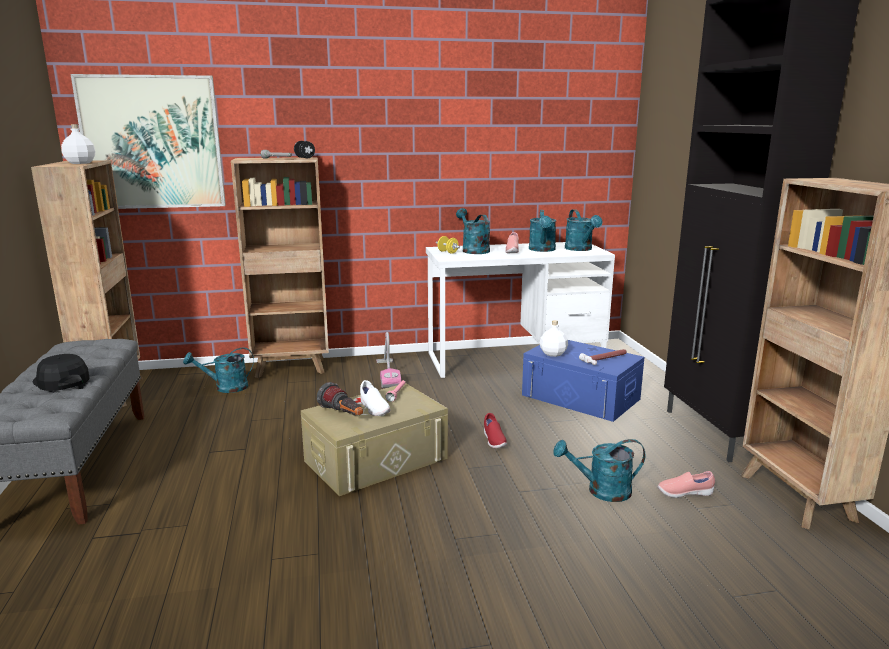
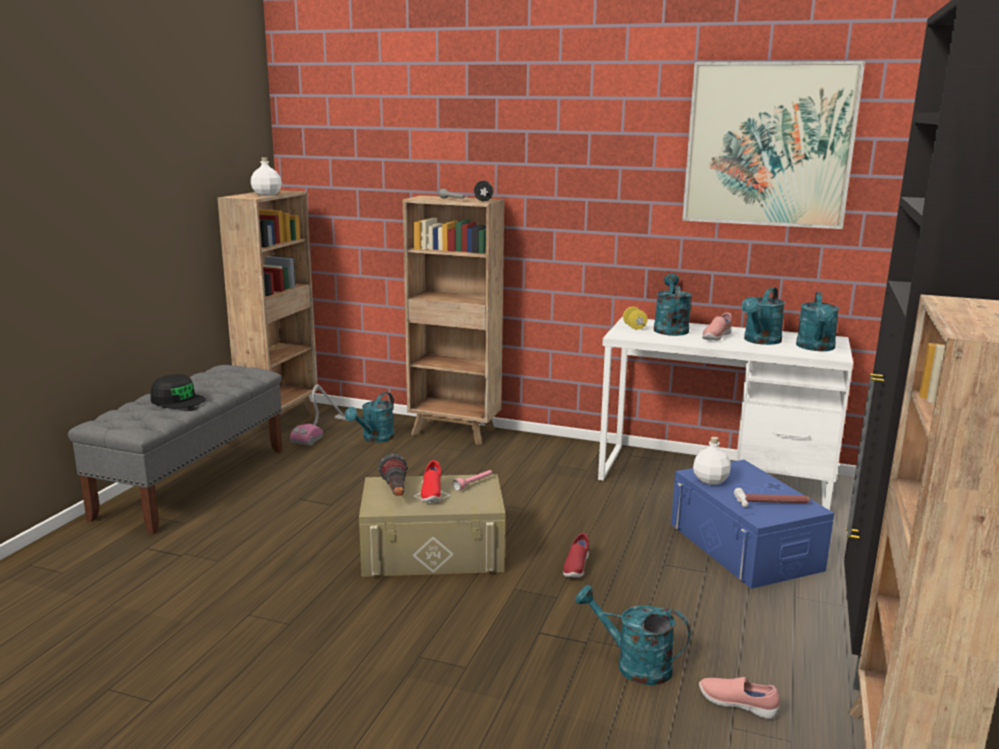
camera: 30 degrees right, 0 degrees up
black cap [33,354,89,391] -> black cap turned 135 degrees clockwise [150,374,206,409]
picture [71,74,226,209] -> picture moved to [682,61,865,229]
turquoise watering can [183,348,254,393] -> turquoise watering can turned 75 degrees counterclockwise [345,392,395,443]
white shoe [360,380,390,416] -> red shoe [421,460,441,502]
vacuum cleaner [376,332,401,388] -> vacuum cleaner moved to [290,384,346,446]

